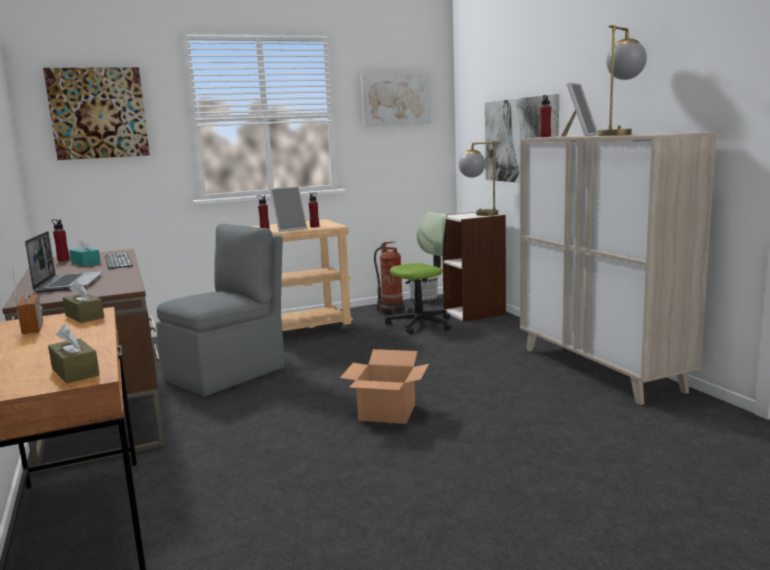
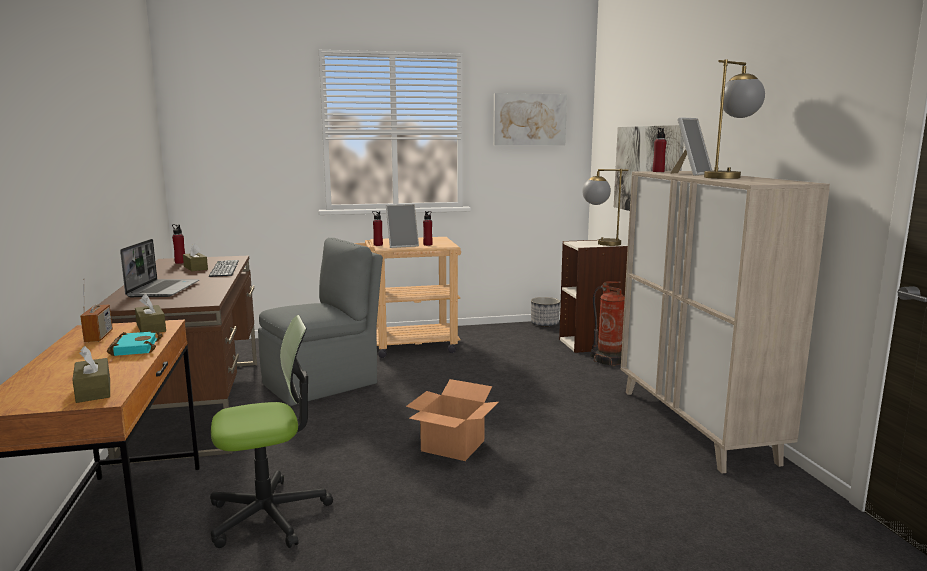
camera: 10 degrees right, 0 degrees up
picture [43,67,150,160] -> none
turquoise tissue box [69,237,101,266] -> brown tissue box [183,243,208,271]
fire extinguisher [374,242,407,315] -> fire extinguisher moved to [591,281,625,367]
office chair [385,212,451,334] -> office chair moved to [210,315,333,548]
none -> turquoise book [107,330,163,356]

